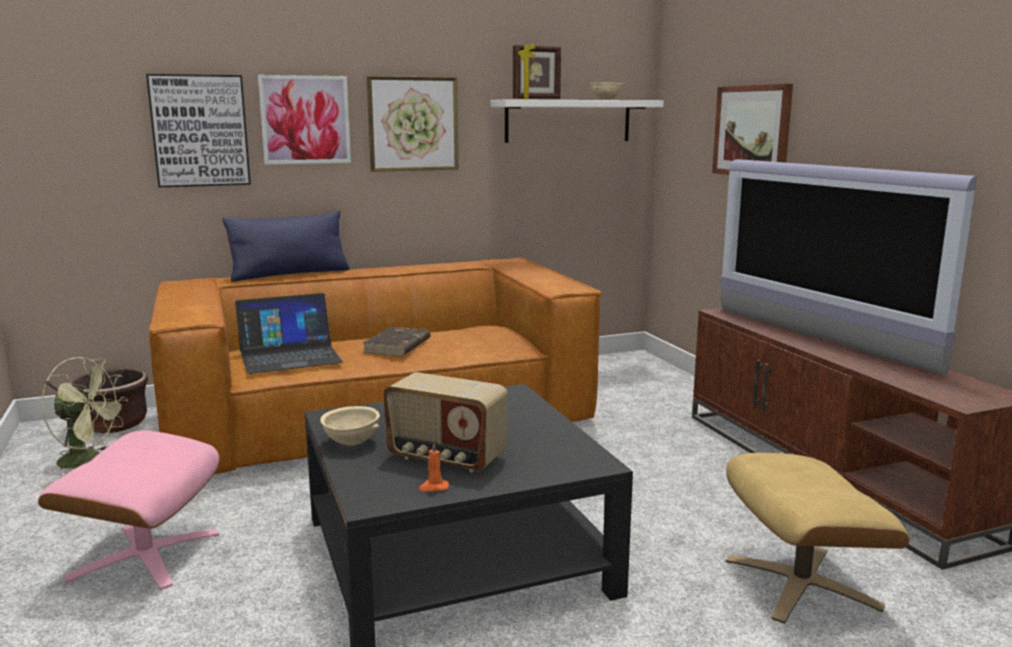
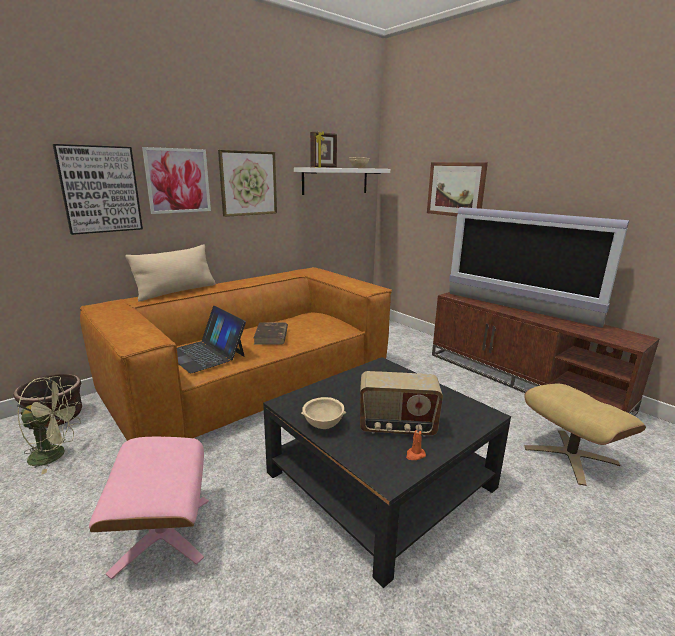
camera: 20 degrees left, 5 degrees up
blue pillow [222,211,350,282] -> beige pillow [126,244,216,302]
laptop [235,293,343,374] -> laptop turned 90 degrees clockwise [177,306,246,373]

